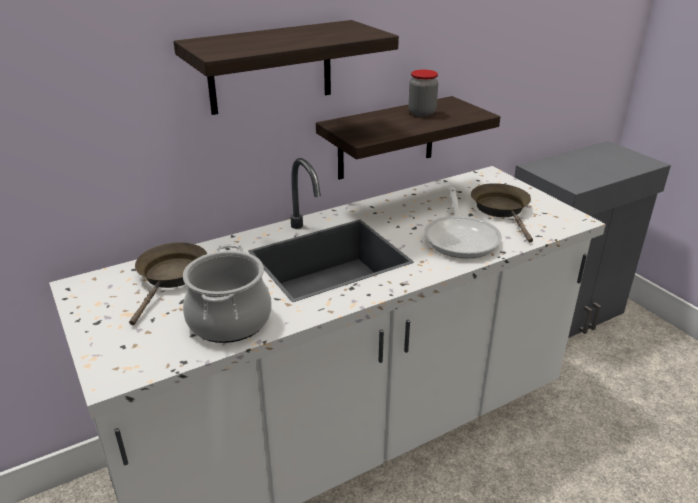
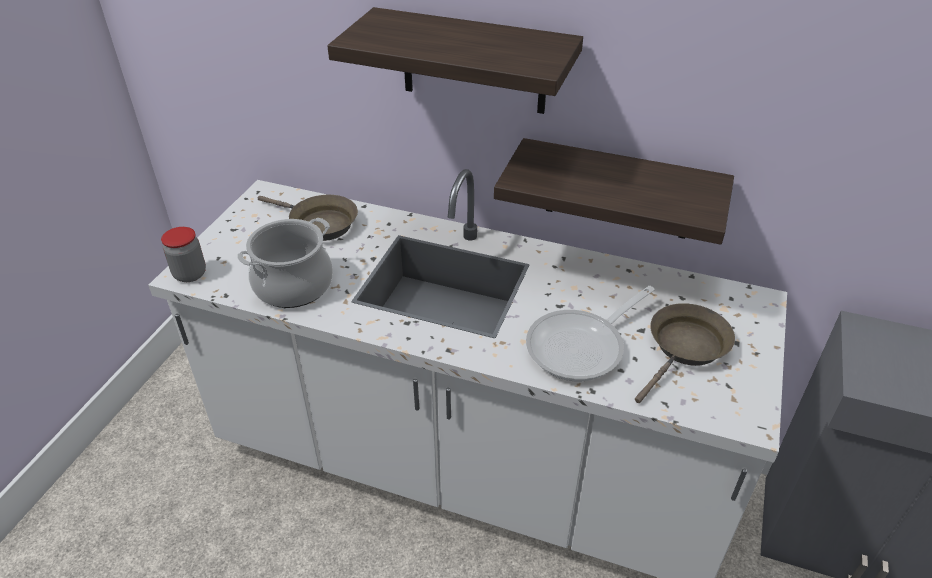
camera: 50 degrees right, 10 degrees up
brown frying pan [129,242,207,325] -> brown frying pan turned 60 degrees clockwise [258,195,358,241]
jar [408,69,438,117] -> jar moved to [161,227,206,282]

